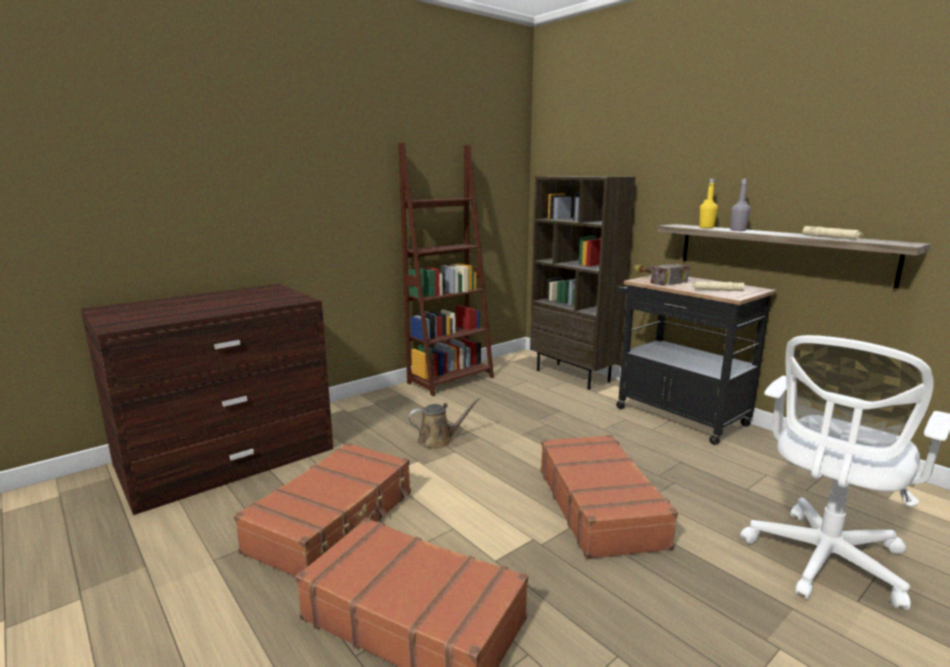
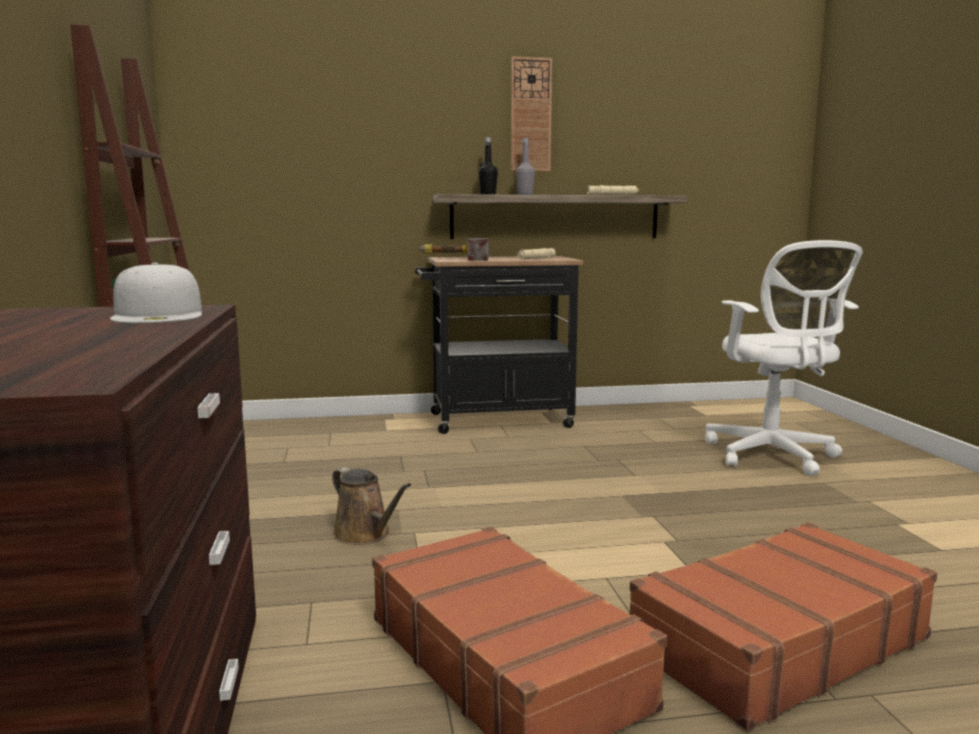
camera: 60 degrees left, 5 degrees down
brown watering can [408,397,482,449] -> brown watering can turned 120 degrees clockwise [332,467,411,545]
brown bookcase [530,176,635,390] -> none
brown suitcase [541,435,678,559] -> none
yellow bottle [699,178,718,228] -> black bottle [479,137,498,195]
none -> white cap [110,263,202,323]
none -> wall clock [511,57,552,171]

